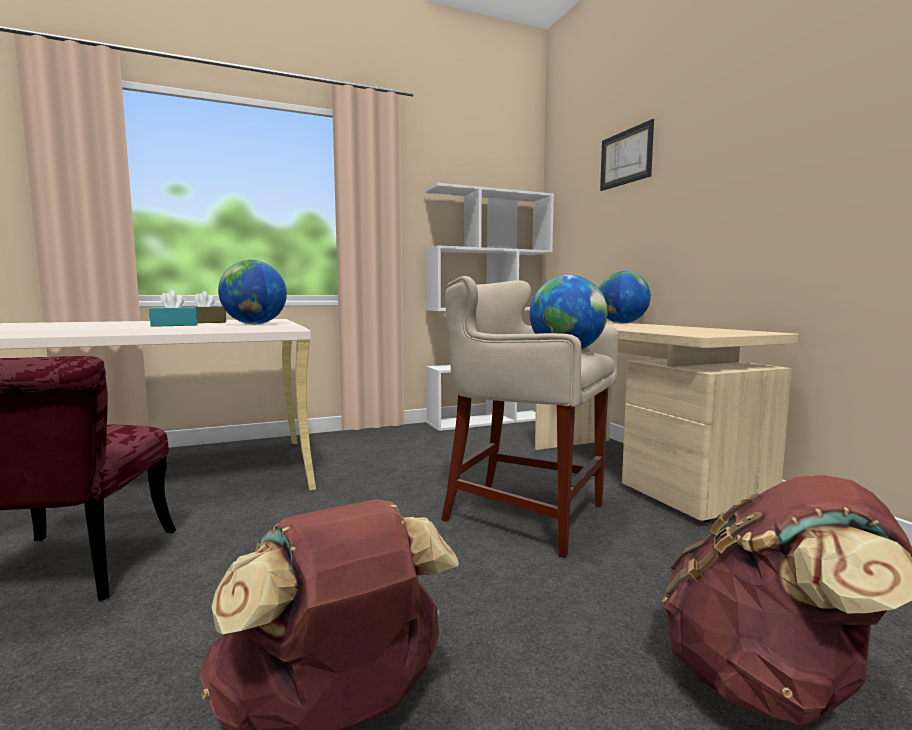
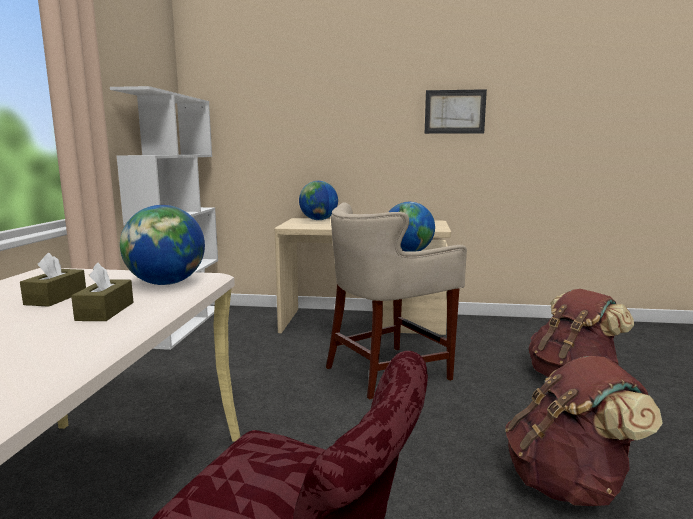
camera: 60 degrees left, 5 degrees up
turquoise tissue box [149,290,197,327] -> brown tissue box [71,263,134,321]
picture [600,119,654,191] -> picture moved to [425,89,487,134]

